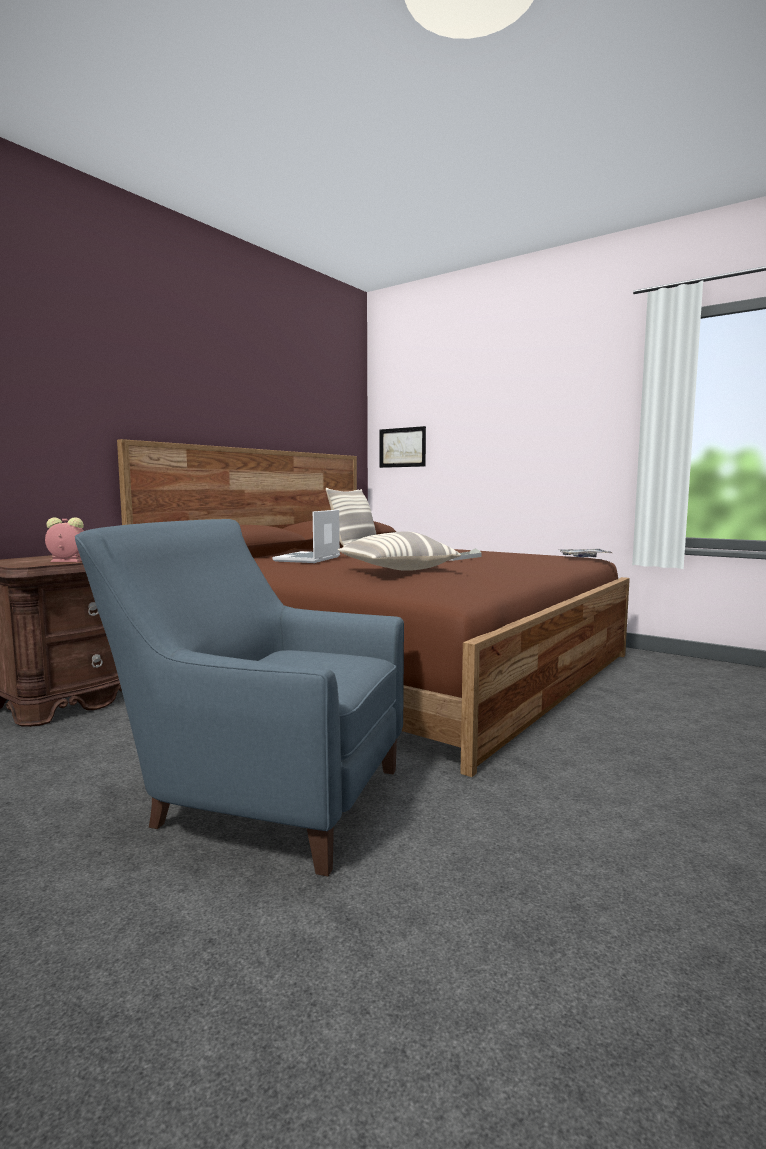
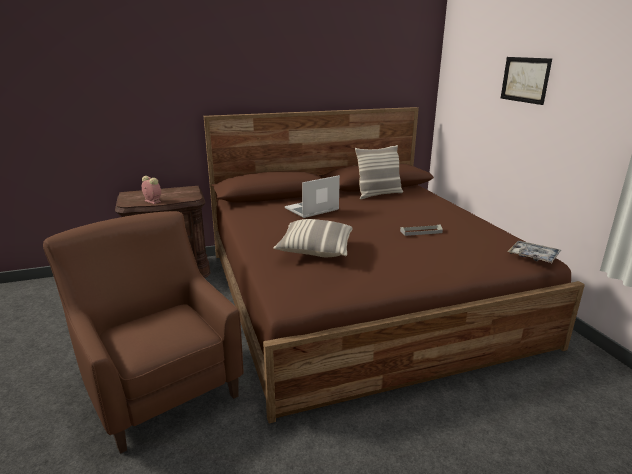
camera: 35 degrees right, 15 degrees up
blue armchair [75,519,404,876] -> brown armchair [43,211,244,454]
picture [379,426,426,468] -> picture moved to [500,57,552,105]

